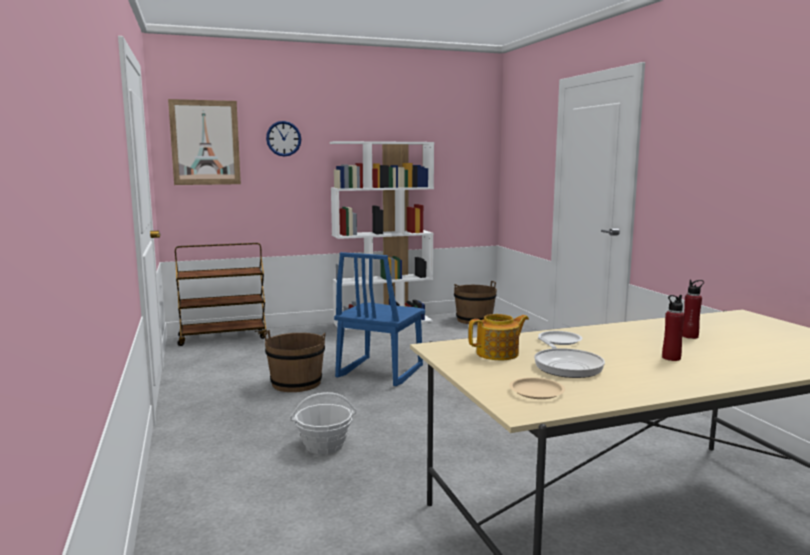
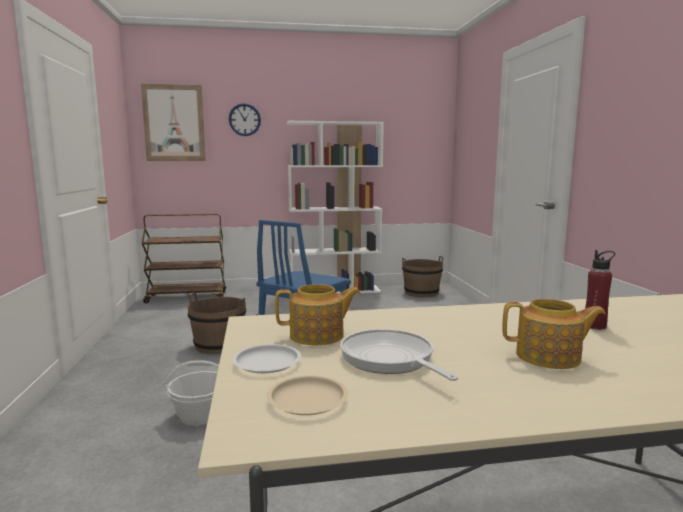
camera: 10 degrees right, 0 degrees up
frying pan [534,337,605,378] -> frying pan turned 150 degrees clockwise [340,329,458,381]
white plate [538,331,582,345] -> white plate moved to [232,344,301,373]
red bottle [662,295,685,361] -> teapot [502,299,606,369]

